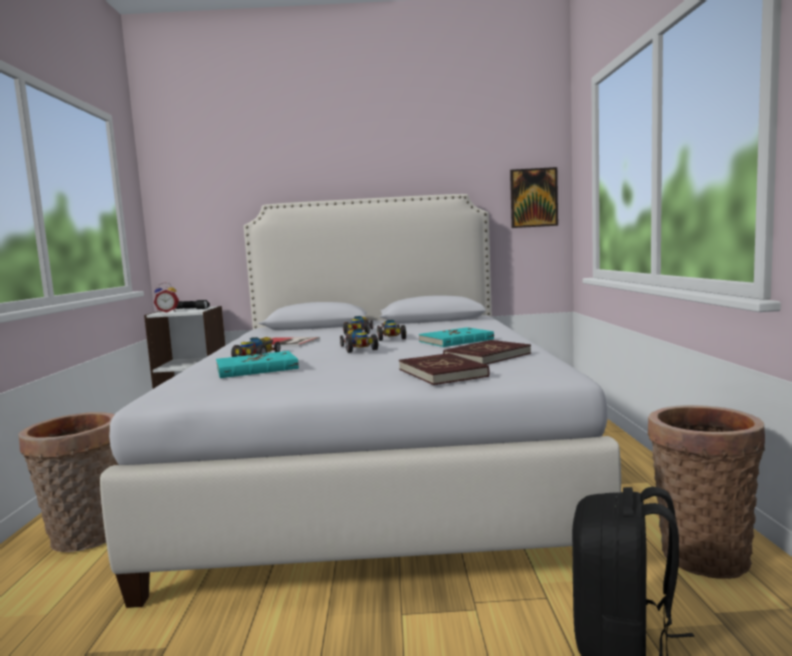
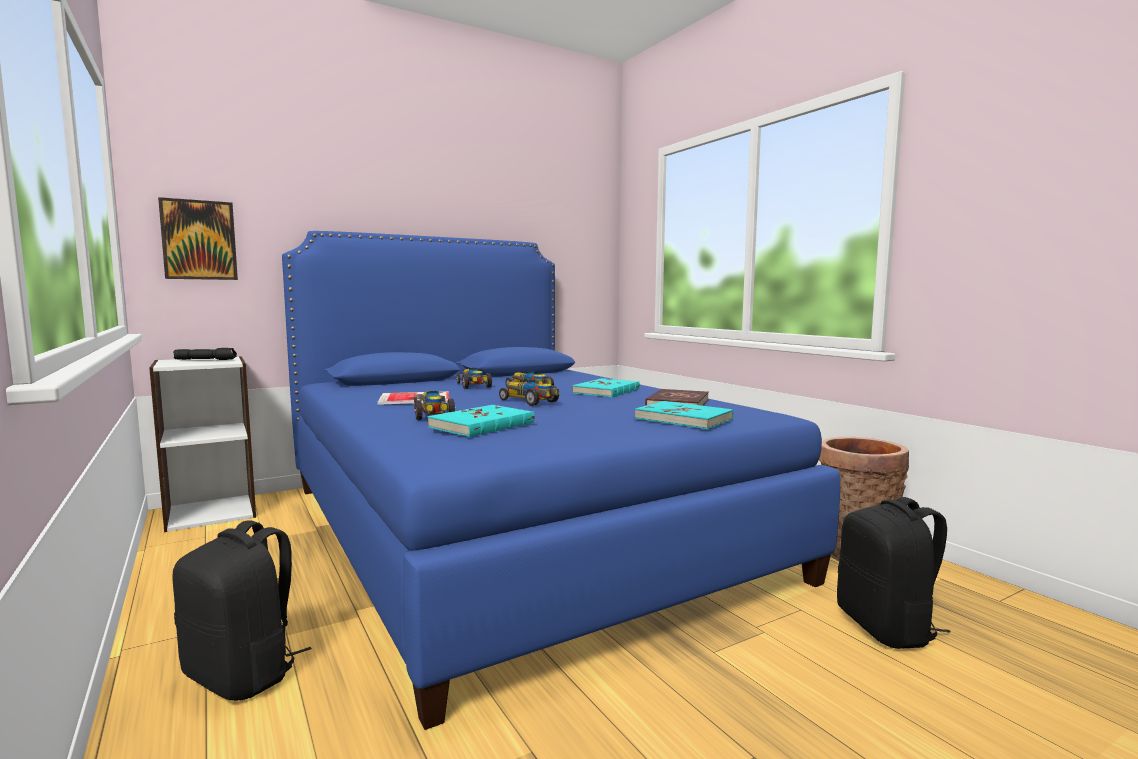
camera: 30 degrees left, 0 degrees up
basket [18,412,119,552] -> black backpack [172,520,312,701]
white bed [100,194,621,608] -> blue bed [282,231,840,730]
alarm clock [154,282,179,313] -> none
red book [399,353,490,385] -> turquoise book [635,401,733,429]
picture [510,167,558,228] -> picture moved to [158,197,238,280]

